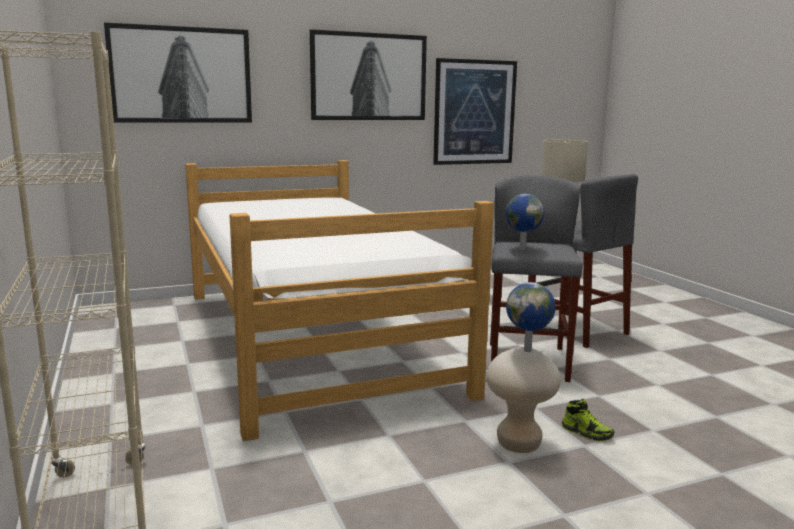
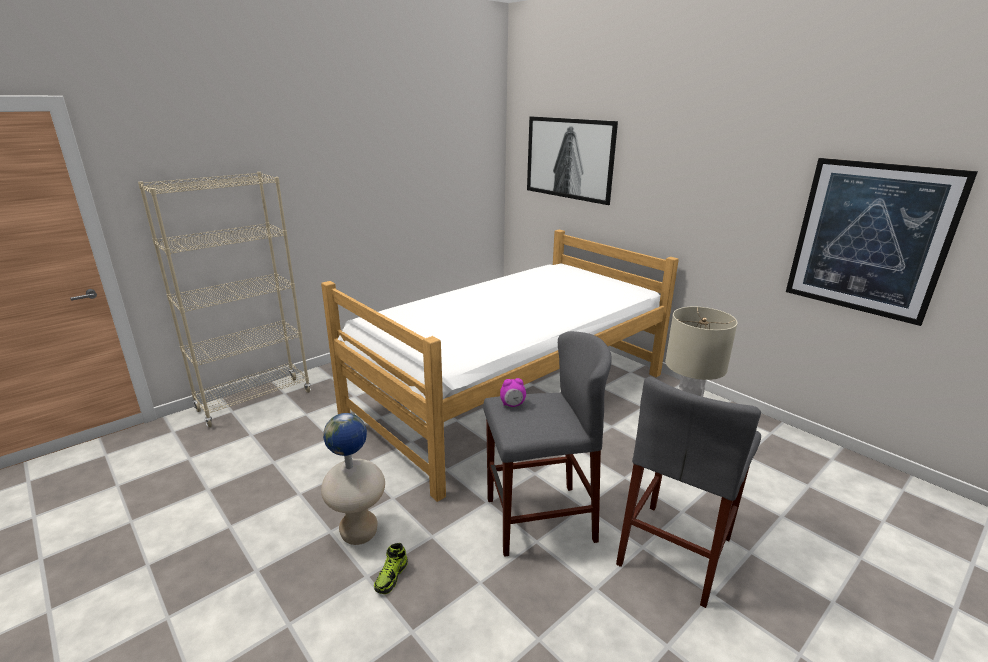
camera: 70 degrees right, 10 degrees up
picture [310,29,427,120] -> none
globe [505,194,544,250] -> alarm clock [500,378,526,407]

